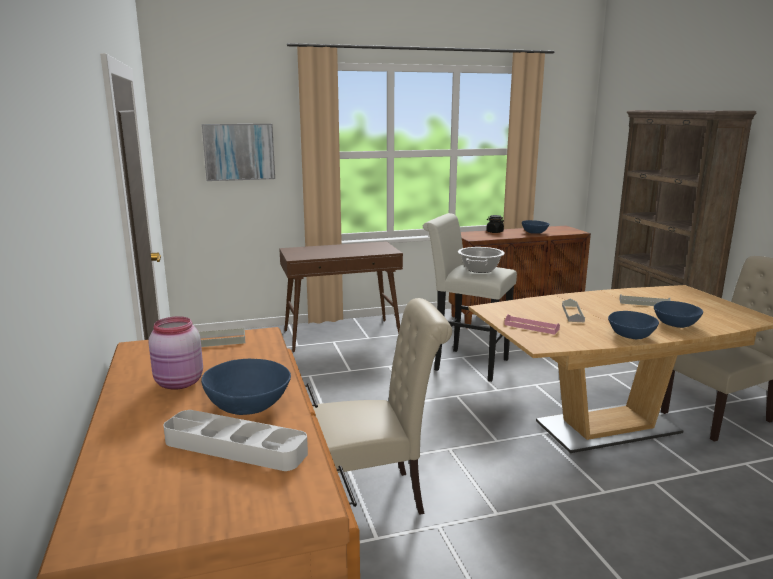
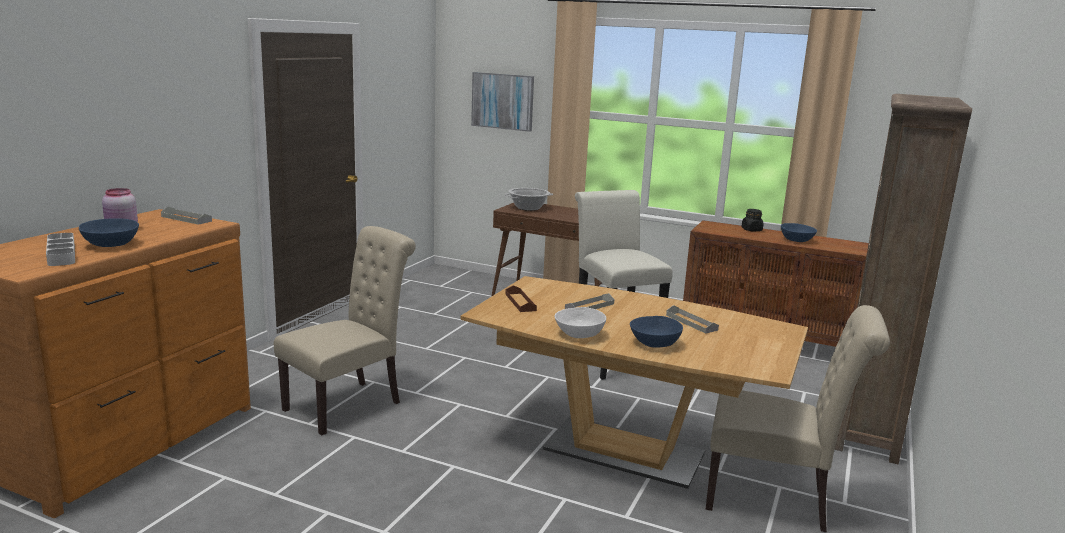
camera: 40 degrees right, 0 degrees up
beige chair [313,298,452,515] -> beige chair turned 75 degrees counterclockwise [274,226,416,435]
cooking pot [458,247,505,273] -> cooking pot moved to [505,188,553,211]
pink tray [504,315,560,335] -> brown tray [505,285,537,312]
blue bowl [608,311,659,339] -> white bowl [555,307,606,338]

